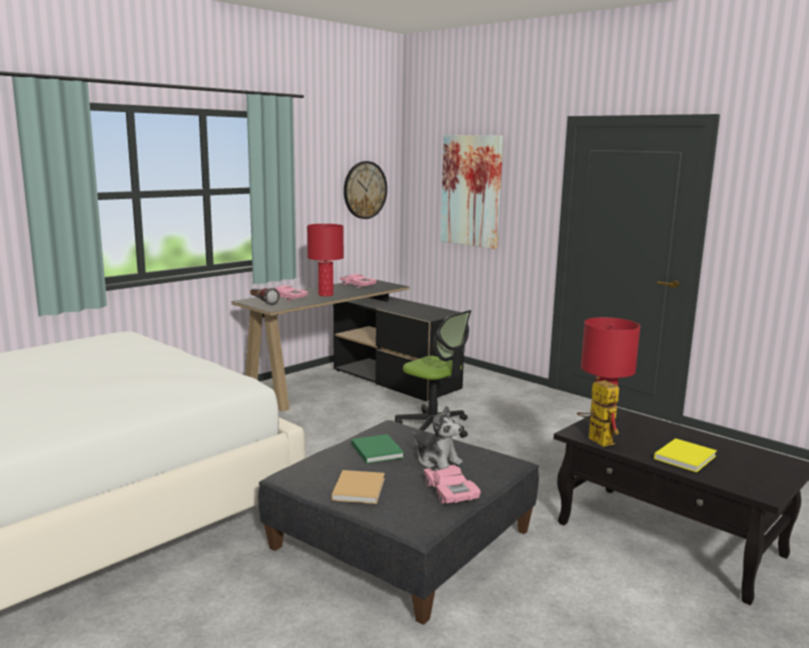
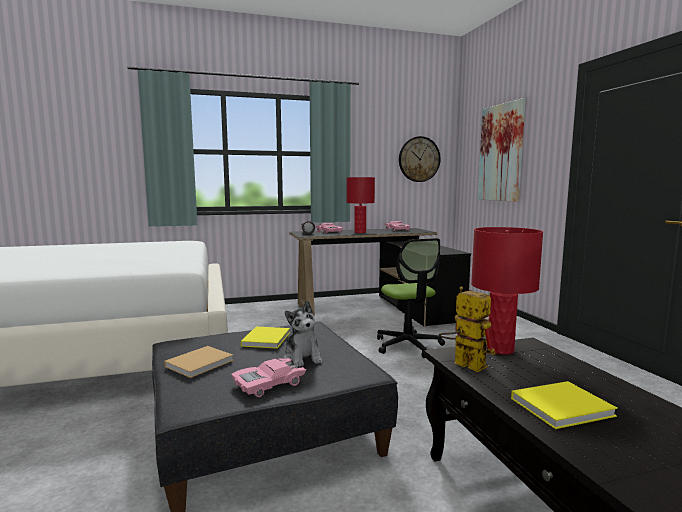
camera: 30 degrees right, 5 degrees down
green book [352,434,404,464] -> yellow book [241,327,290,349]
pink toy car [424,465,481,504] -> pink toy car turned 45 degrees clockwise [231,358,306,397]
toy robot [577,376,619,447] -> toy robot turned 45 degrees counterclockwise [439,287,495,372]

